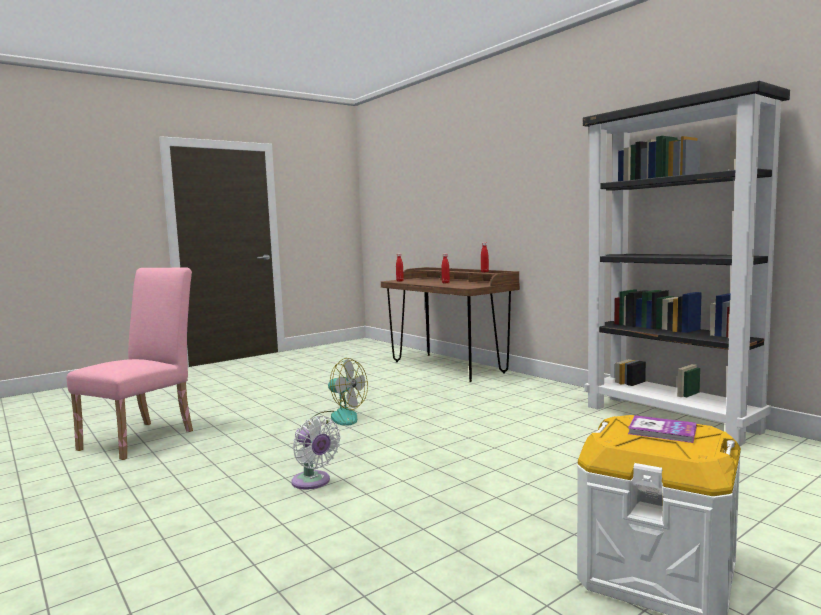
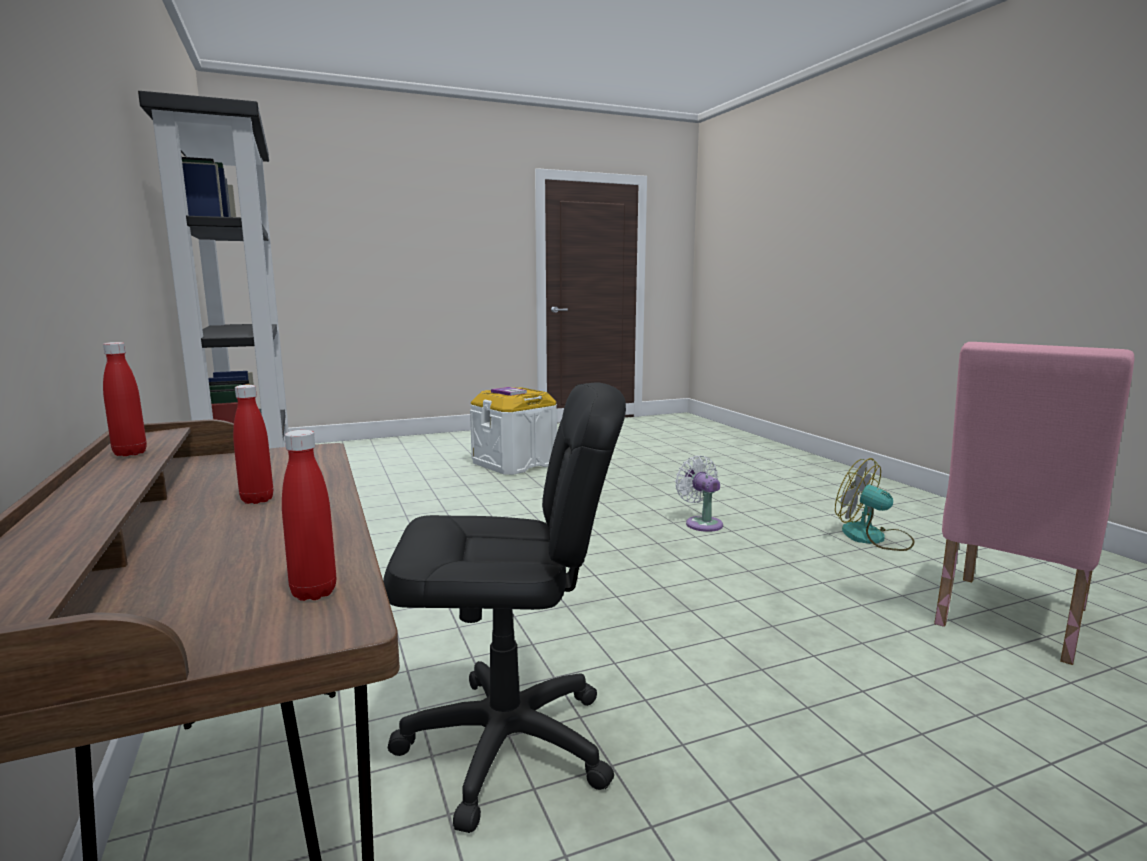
camera: 165 degrees left, 5 degrees up
fan [309,358,368,426] -> fan moved to [835,458,915,551]
none -> black office chair [383,382,626,833]

